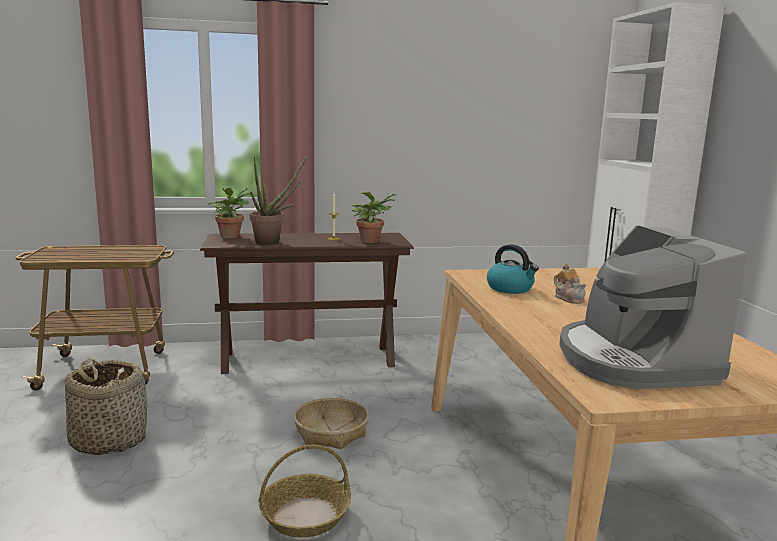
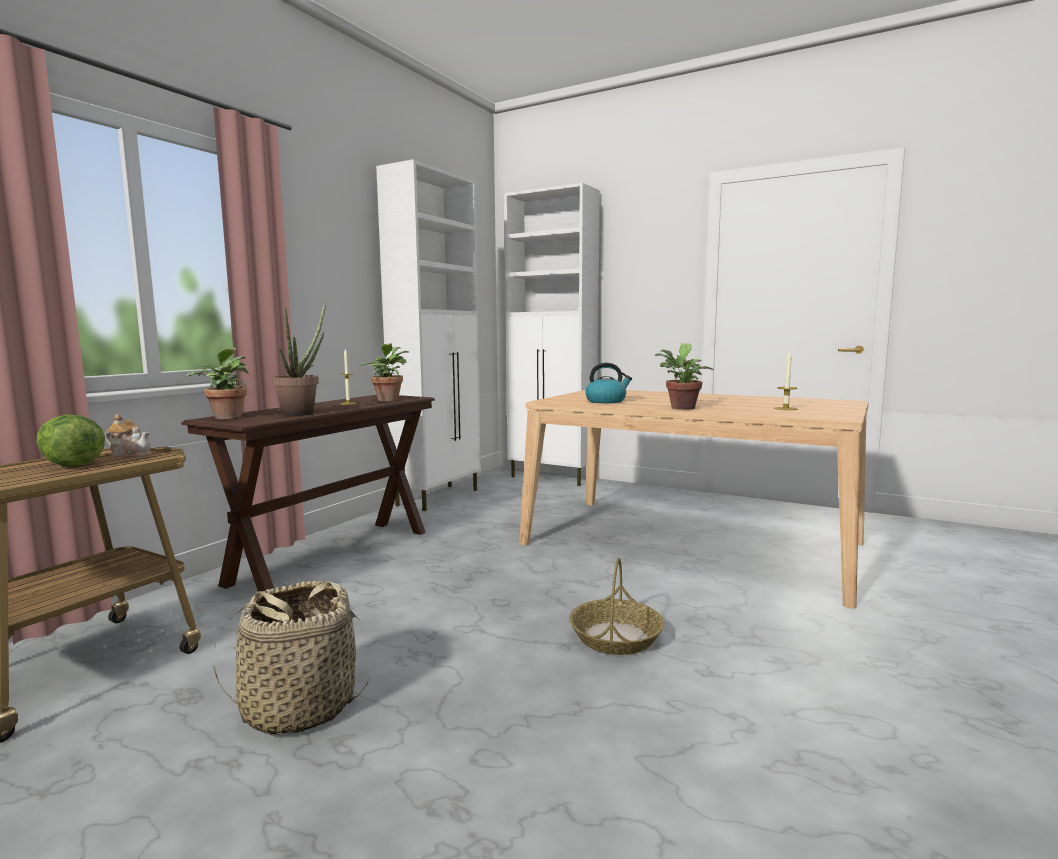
camera: 50 degrees left, 5 degrees down
basket [294,398,369,449] -> none
teapot [554,264,586,304] -> teapot moved to [105,414,152,458]
coffee machine [559,225,747,389] -> candle [774,350,798,410]
none -> lettuce [36,415,105,466]
none -> white cabinet [376,159,481,511]
none -> potted plant [655,343,714,410]

